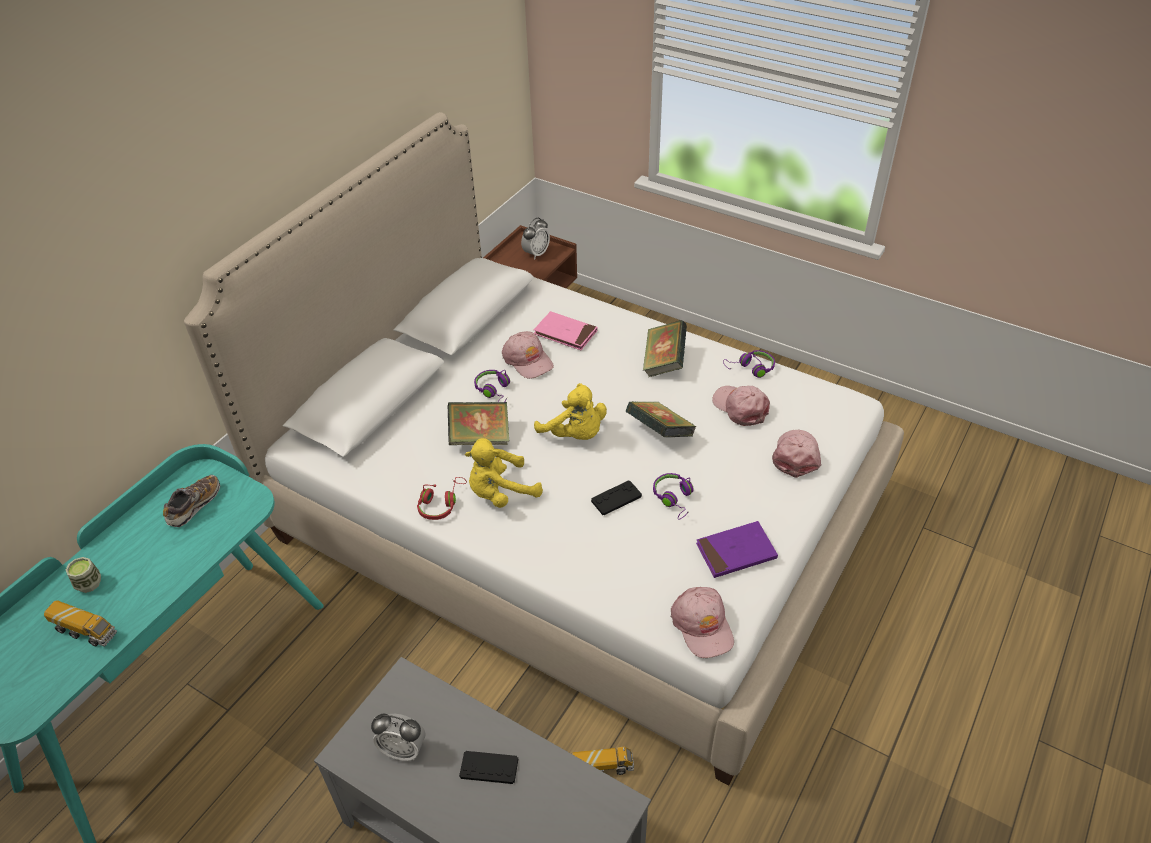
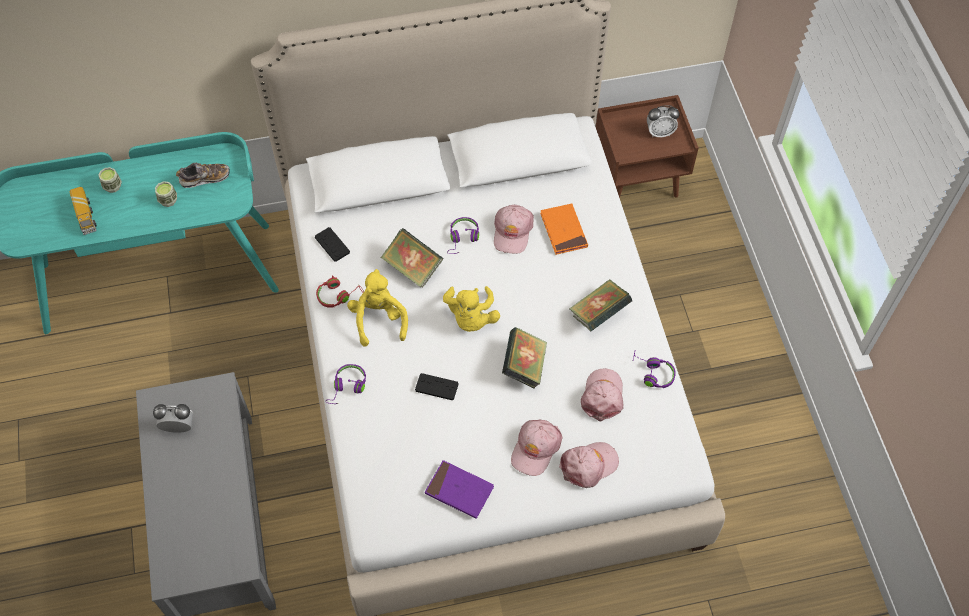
camera: 45 degrees right, 15 degrees up
alarm clock [371,714,425,761] -> alarm clock turned 120 degrees clockwise [153,404,193,433]
black game controller [459,751,518,784] -> black game controller moved to [315,227,350,262]
yellow plush toy [465,438,543,508] -> yellow plush toy turned 60 degrees clockwise [347,269,408,347]
pink book [534,311,597,350] -> orange book [540,204,588,255]
toy truck [572,747,634,775] -> none
purple headphones [653,473,694,520] -> purple headphones moved to [325,364,366,404]
pink cap [671,587,734,658] -> pink cap moved to [511,420,563,476]
none -> cup [155,181,177,207]

